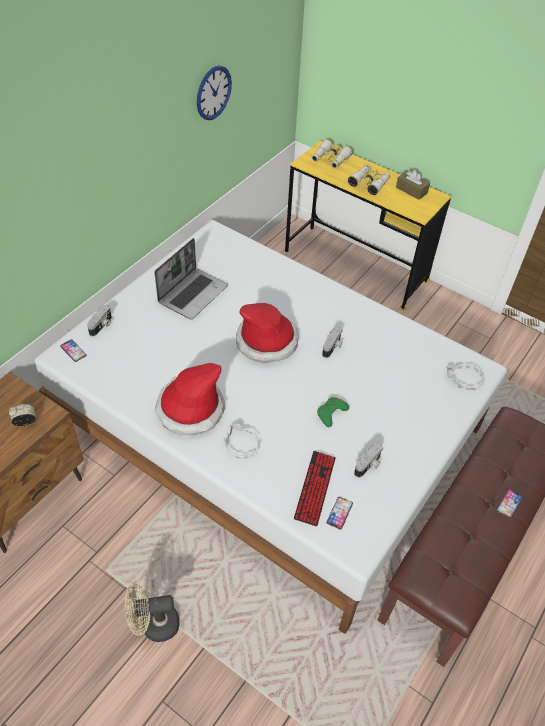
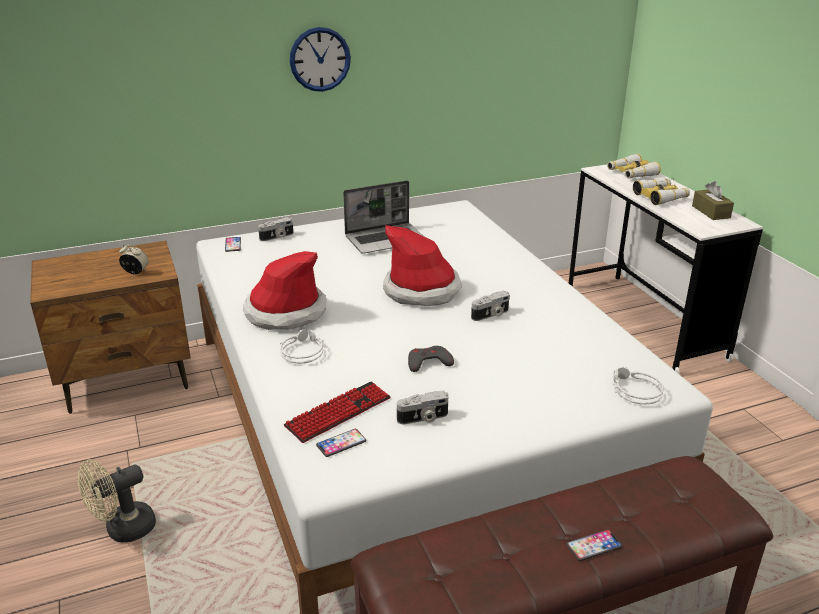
camera: 35 degrees right, 20 degrees down
beige fan [125,582,180,642] -> beige fan turned 60 degrees counterclockwise [78,459,156,542]
wall clock [197,65,232,120] -> wall clock moved to [290,27,351,92]
yellow desk [285,141,451,310] -> white desk [569,164,763,374]
green game controller [317,397,349,427] -> grey game controller [408,346,454,372]

